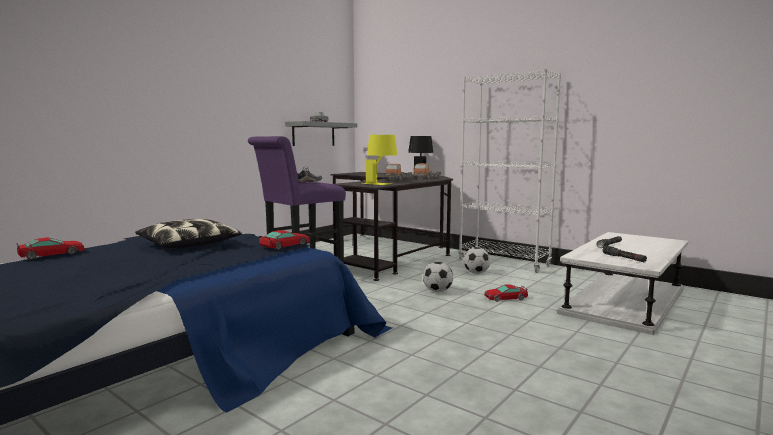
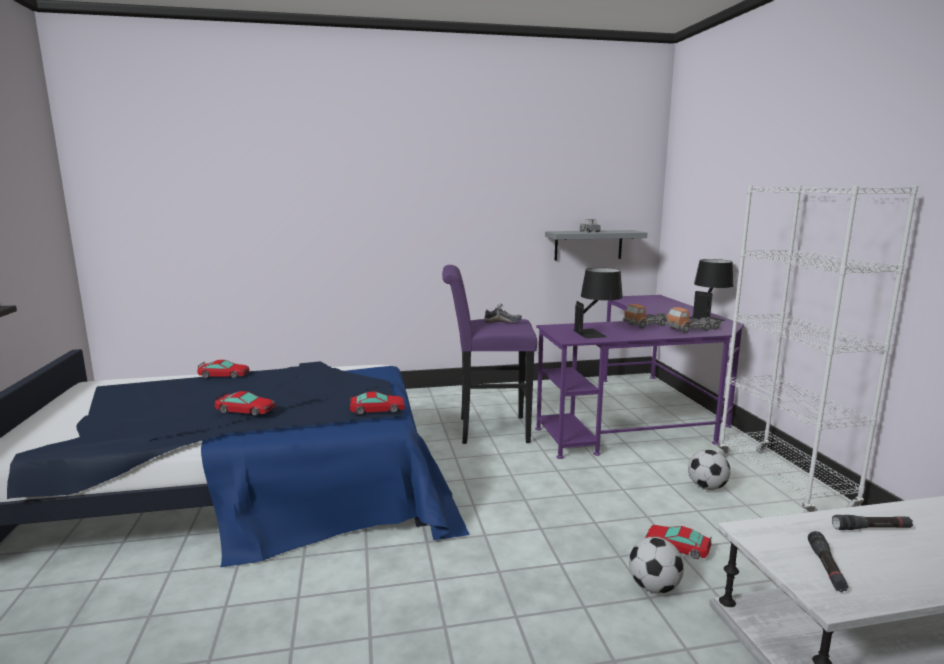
camera: 40 degrees right, 5 degrees up
pillow [135,219,242,248] -> none
black desk [331,172,453,281] -> purple desk [535,295,744,459]
yellow table lamp [362,135,397,185] -> black table lamp [573,268,623,338]
football [423,262,453,292] -> football moved to [629,537,684,593]
none -> toy car [215,391,276,416]

